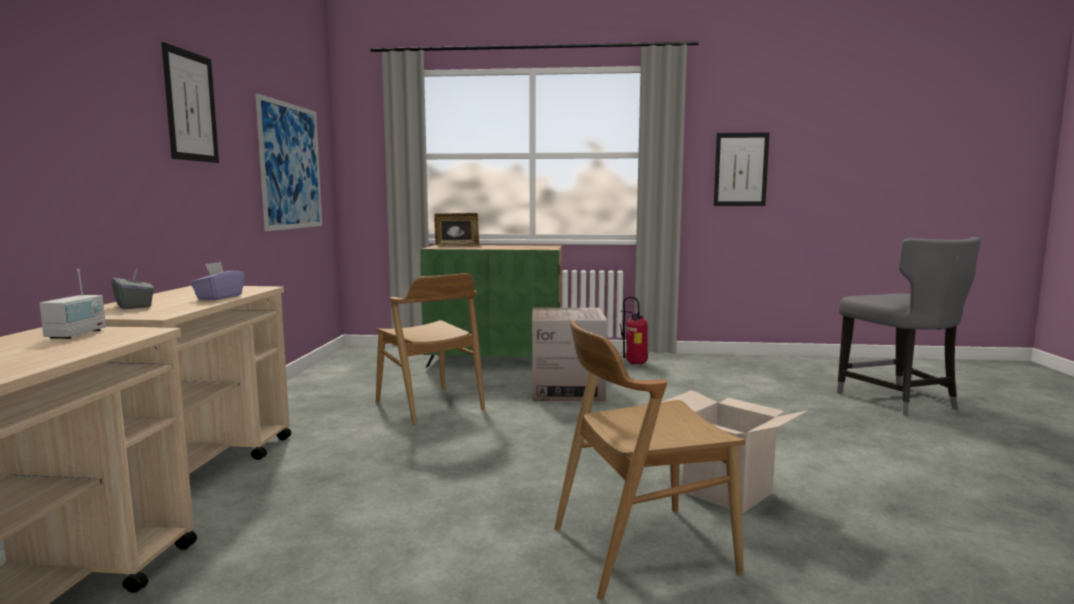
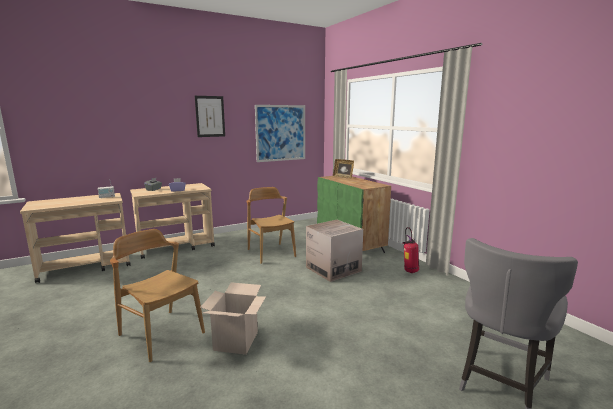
camera: 55 degrees right, 5 degrees up
brown chair [376,273,485,426] -> brown chair turned 135 degrees clockwise [247,187,296,264]
picture [714,132,769,206] -> none

